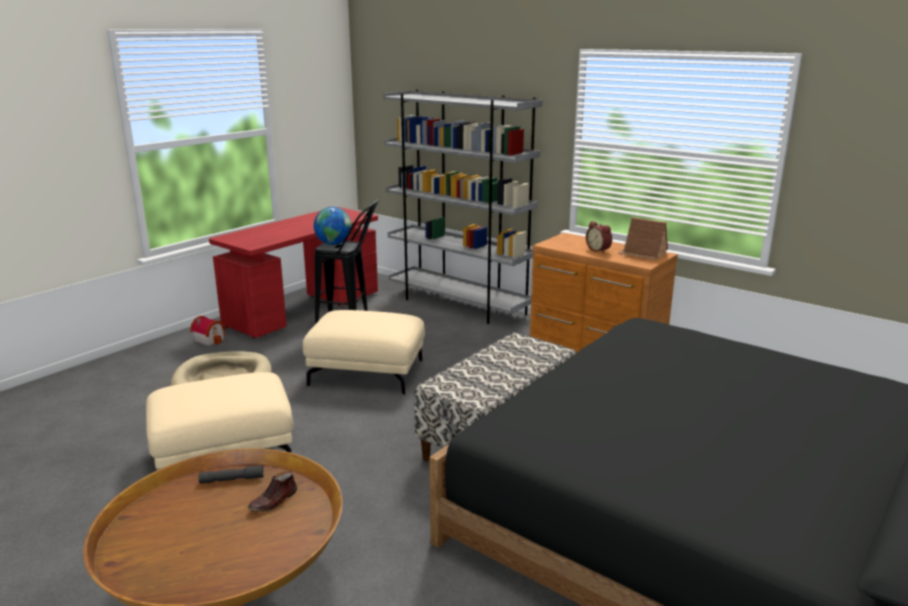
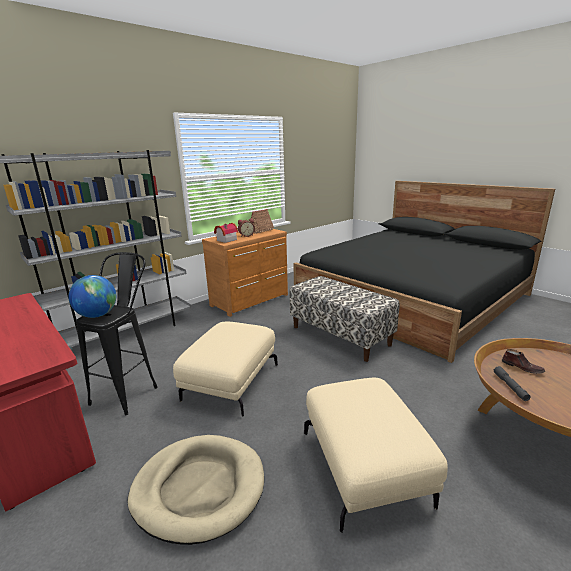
camera: 80 degrees left, 0 degrees up
toy house [190,316,226,346] -> toy house moved to [214,223,238,243]

